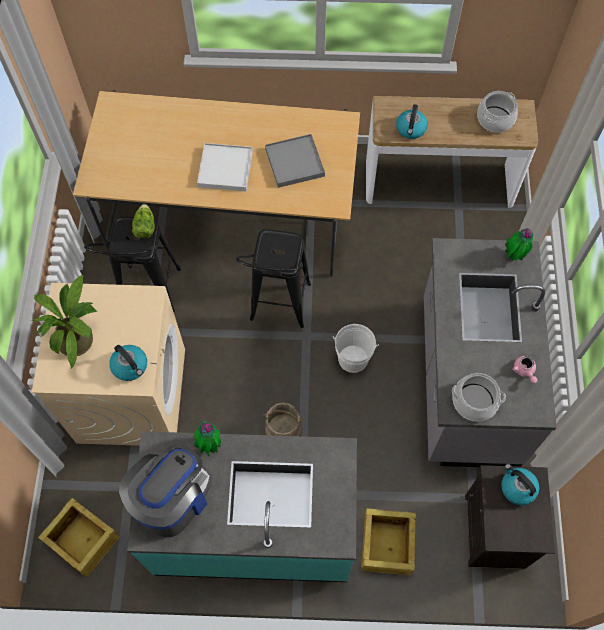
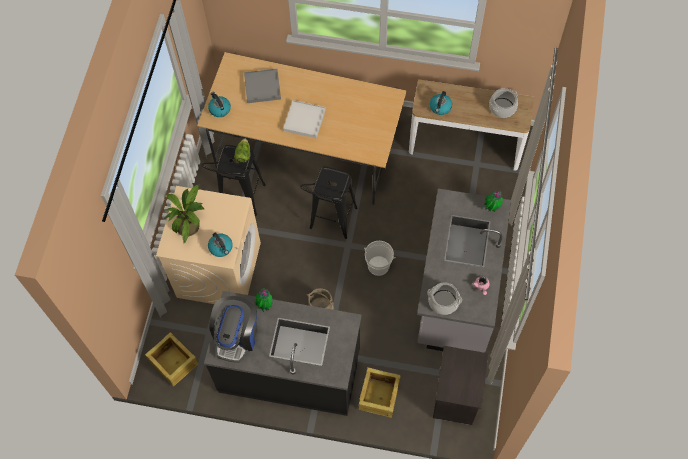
camera: 10 degrees right, 0 degrees up
coffee machine [119,444,212,537] -> coffee machine turned 150 degrees clockwise [209,296,257,363]
turquoise counter [127,431,357,582] -> black counter [204,291,362,416]
grey tray [265,134,325,188] -> grey tray moved to [244,69,281,103]
kettle [501,464,539,505] -> kettle moved to [208,92,231,117]

